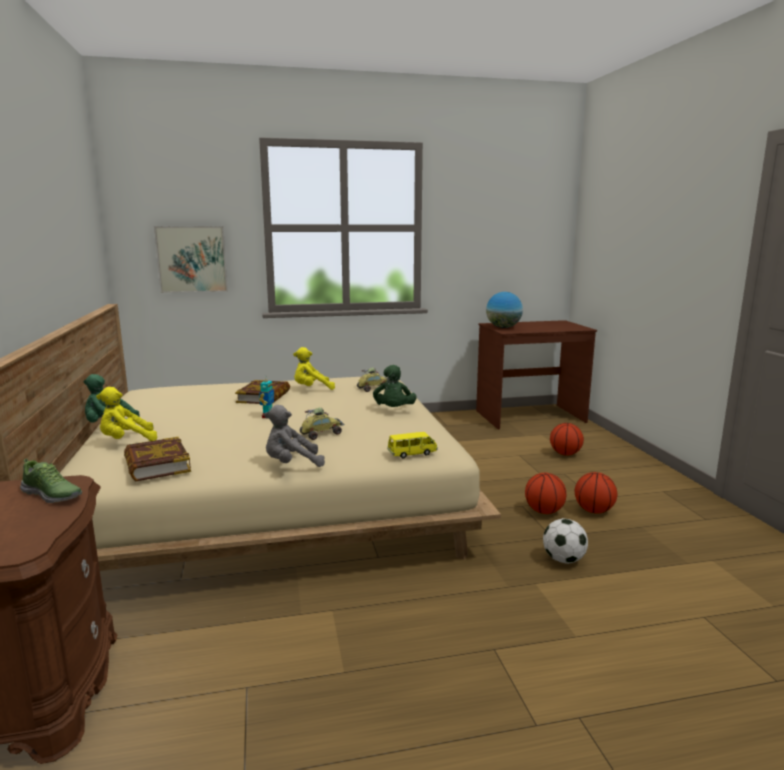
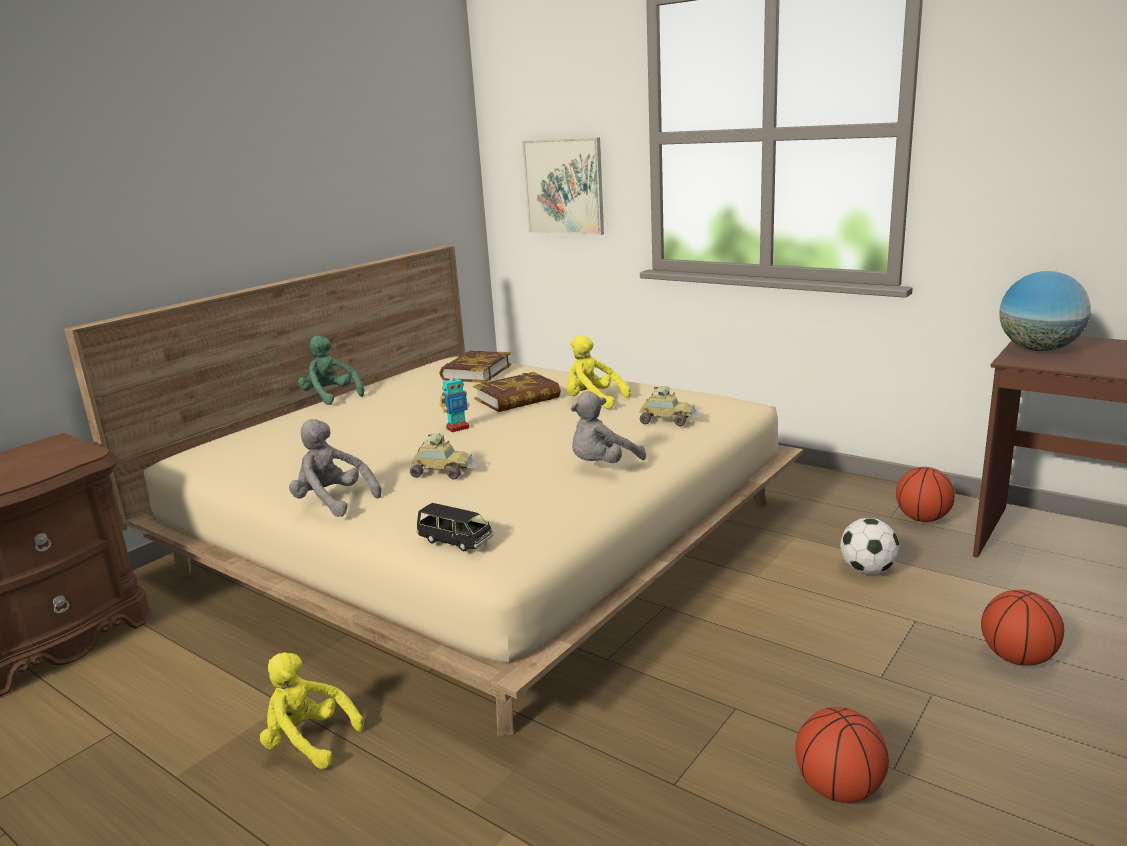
camera: 50 degrees right, 5 degrees up
shoe [20,458,82,503] -> none
yellow plush toy [96,387,157,441] -> yellow plush toy moved to [260,652,364,769]
book [124,437,191,482] -> book moved to [439,351,512,383]
green plush toy [373,365,417,407] -> grey plush toy [571,391,646,463]
yellow toy car [387,432,438,458] -> black toy car [416,503,494,551]
basketball [525,473,566,514] -> basketball moved to [896,467,955,522]
football [543,518,588,564] -> football moved to [840,518,899,574]

